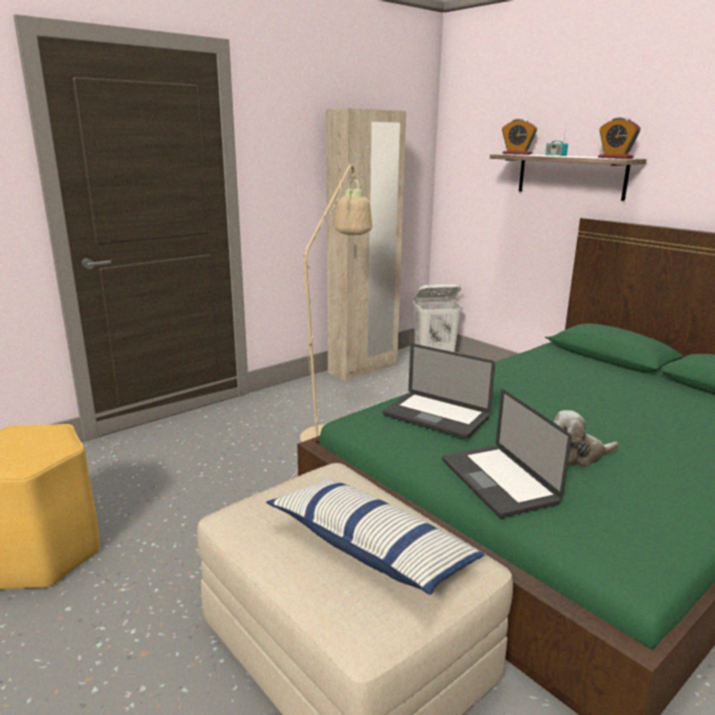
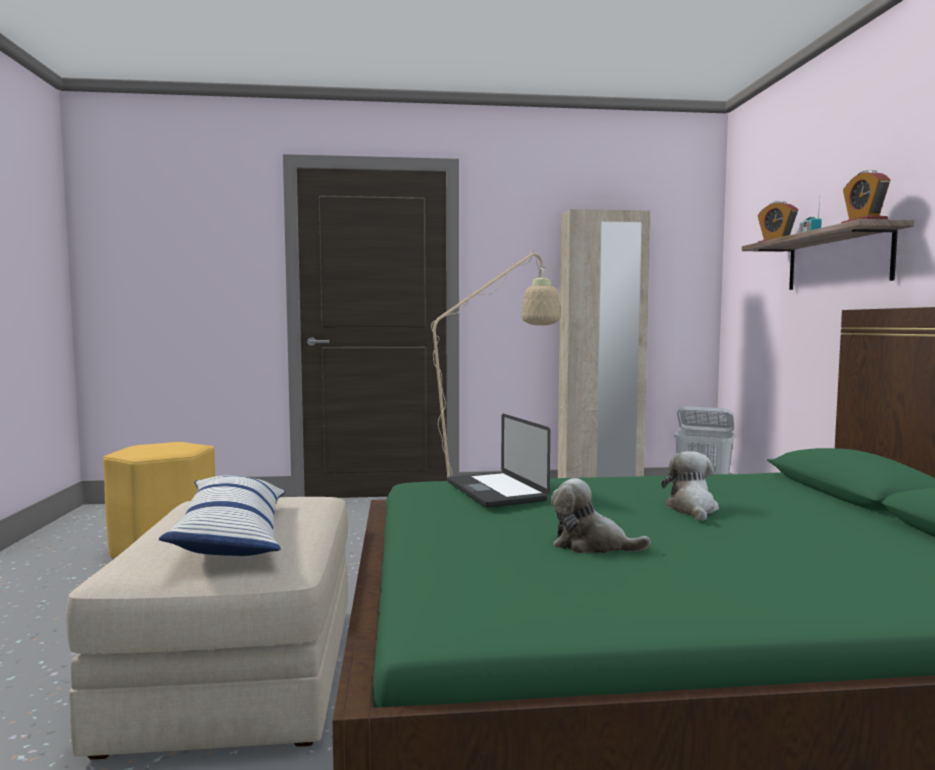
camera: 35 degrees right, 15 degrees down
laptop [442,389,572,518] -> none
none -> plush toy [661,451,719,521]

